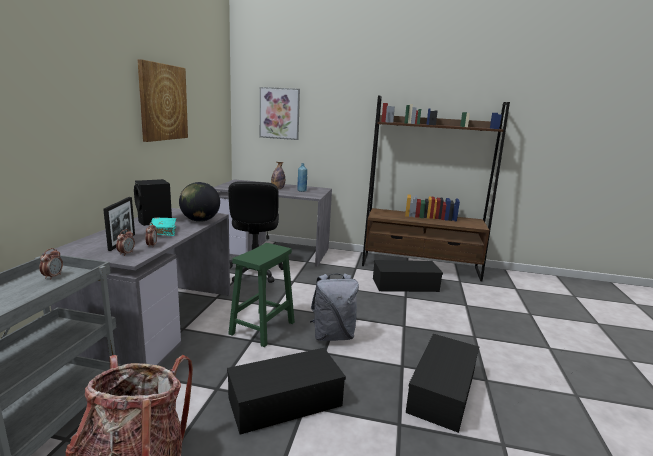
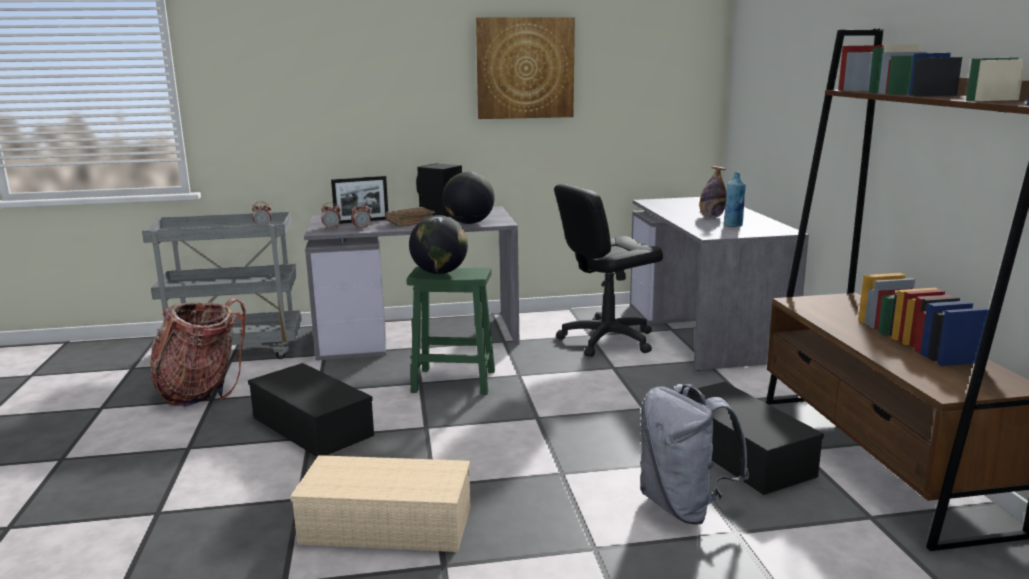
camera: 70 degrees right, 0 degrees up
turquoise book [150,217,176,236] -> brown book [385,207,435,227]
picture [260,87,300,140] -> none
grey backpack [310,273,359,341] -> grey backpack moved to [640,384,749,525]
black storage box [406,334,479,433] -> beige storage box [290,455,471,552]
none -> globe [409,215,468,274]

